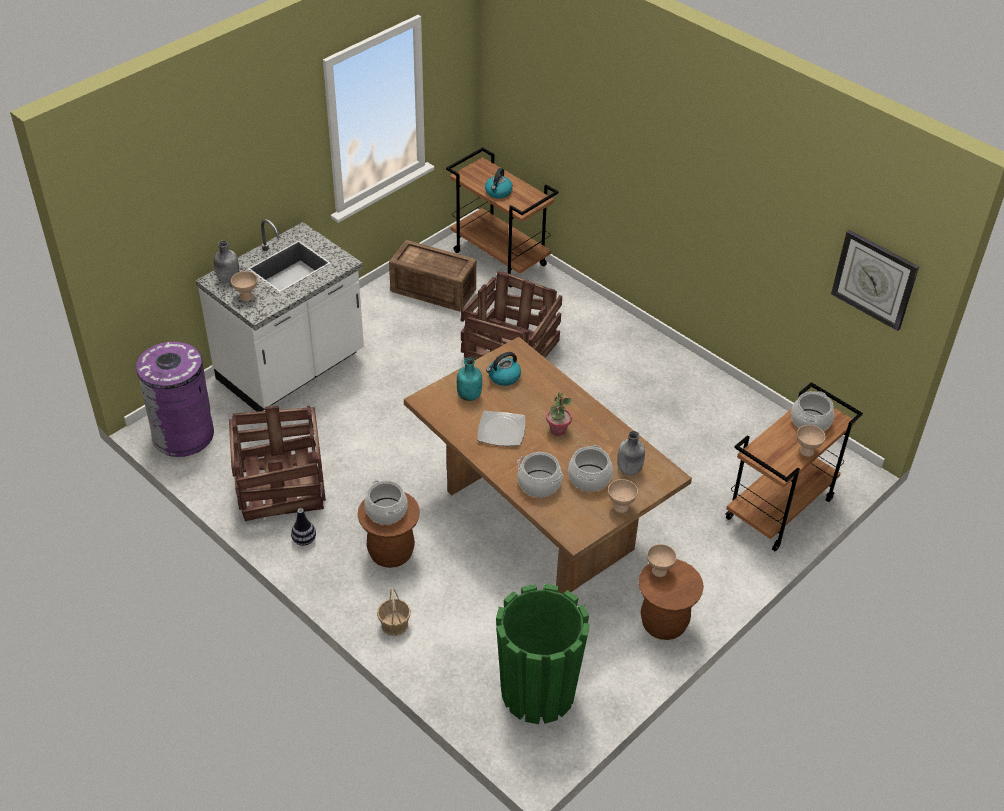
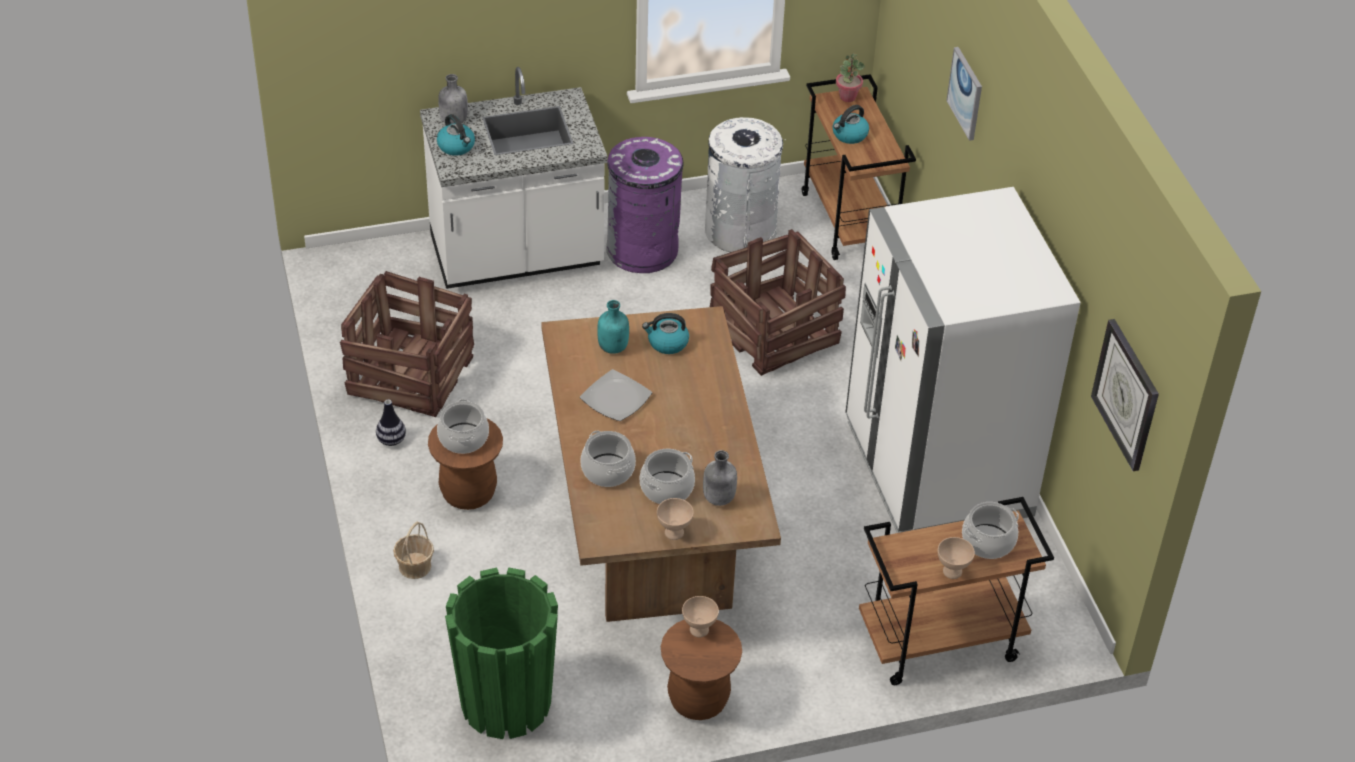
camera: 30 degrees right, 0 degrees up
purple trash can [136,342,214,457] -> purple trash can moved to [606,137,683,273]
beige bowl [231,271,257,301] -> kettle [437,114,475,156]
crate [389,240,476,311] -> white trash can [705,117,786,252]
potted plant [546,392,572,436] -> potted plant moved to [836,53,865,102]
none -> white fridge [846,187,1080,533]
none -> picture [946,47,982,141]

